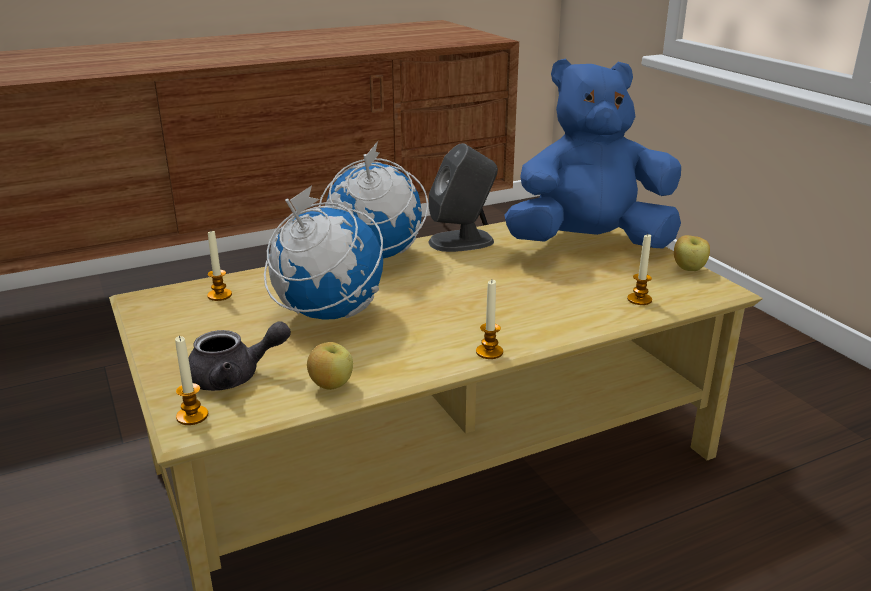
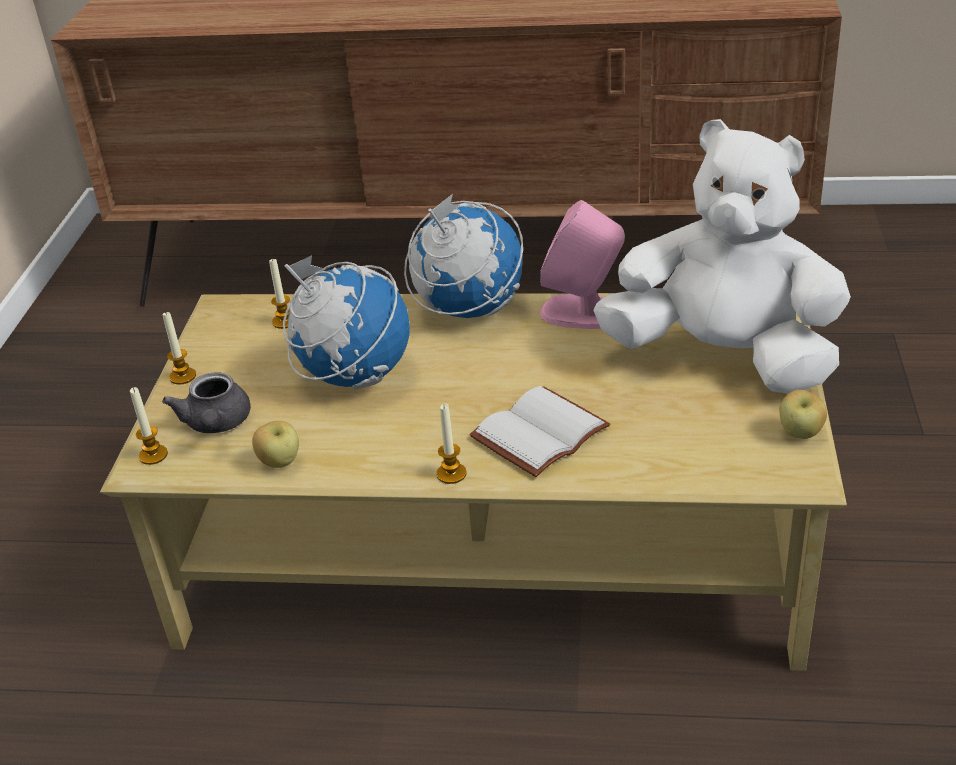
camera: 35 degrees right, 10 degrees up
grey teapot [188,321,291,391] -> grey teapot turned 60 degrees clockwise [162,372,251,433]
grey speaker [429,143,498,252] -> pink speaker [540,200,625,329]
blue plush toy [504,58,681,249] -> white plush toy [593,119,851,394]
candle [627,234,652,305] -> candle moved to [162,311,196,384]
none -> white book [470,386,610,477]

